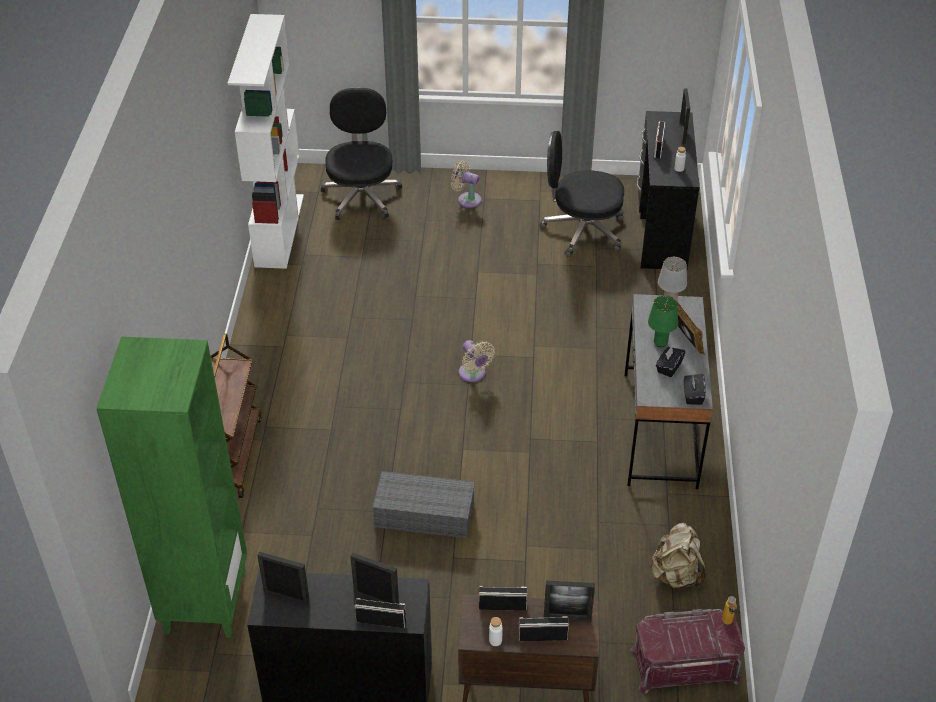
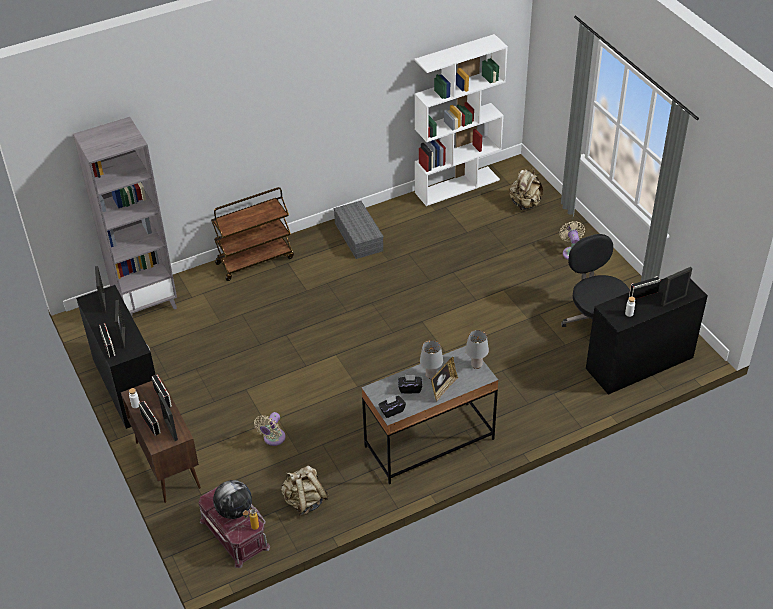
camera: 60 degrees right, 0 degrees up
green bookcase [96,336,247,638] -> grey bookcase [73,117,177,316]
black office chair [321,88,402,220] -> beige backpack [510,168,543,210]
grey storage box [372,471,475,538] -> grey storage box moved to [334,201,384,259]
beige fan [459,340,495,382] -> beige fan moved to [254,412,286,446]
green table lamp [648,296,678,347] -> grey table lamp [420,340,443,379]
none -> globe [213,480,252,519]

